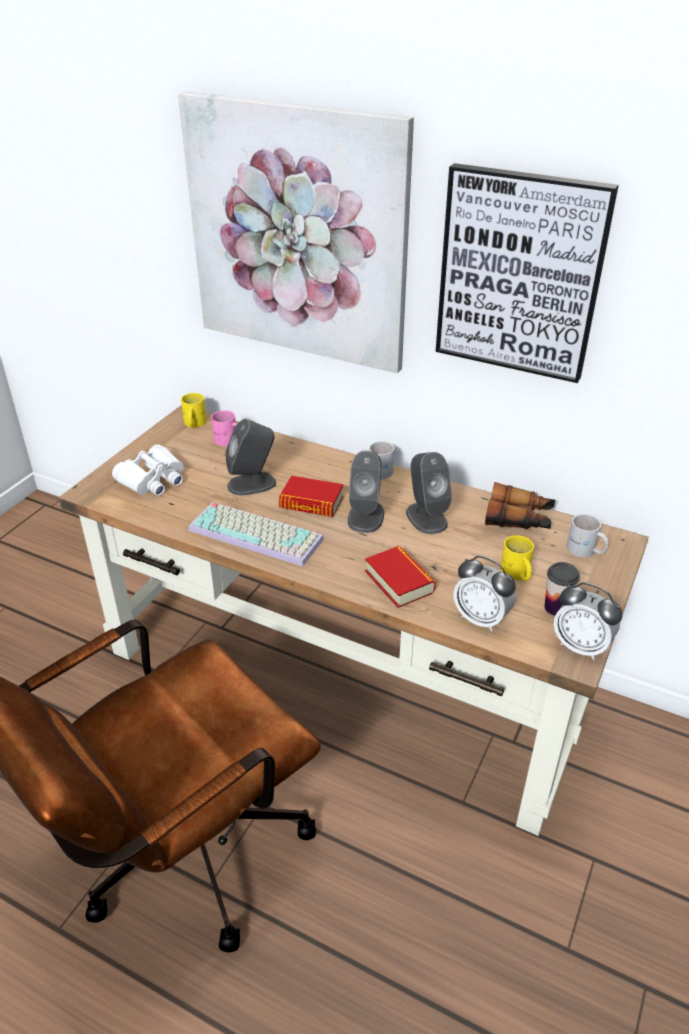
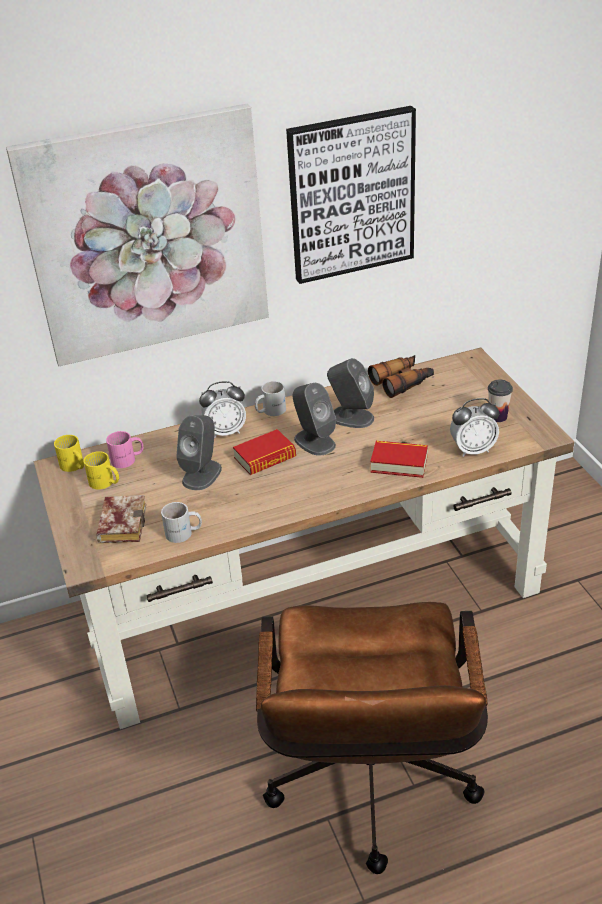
camera: 45 degrees left, 0 degrees up
white binoculars [112,444,184,496] -> book [97,495,146,544]
keyboard [189,502,324,567] -> none
yellow mug [500,535,534,582] -> yellow mug moved to [83,451,119,490]
alarm clock [554,582,623,660] -> alarm clock moved to [199,381,246,438]
white mug [567,514,609,557] -> white mug moved to [161,502,202,543]

